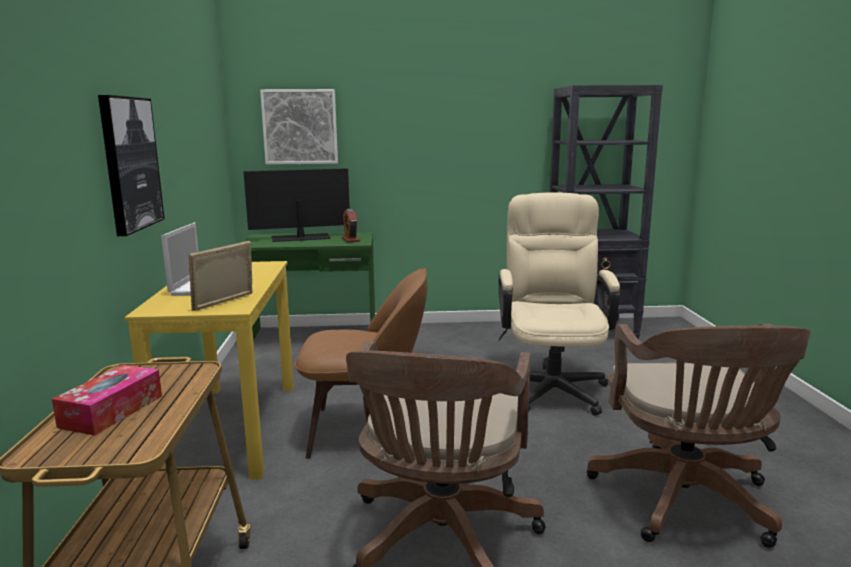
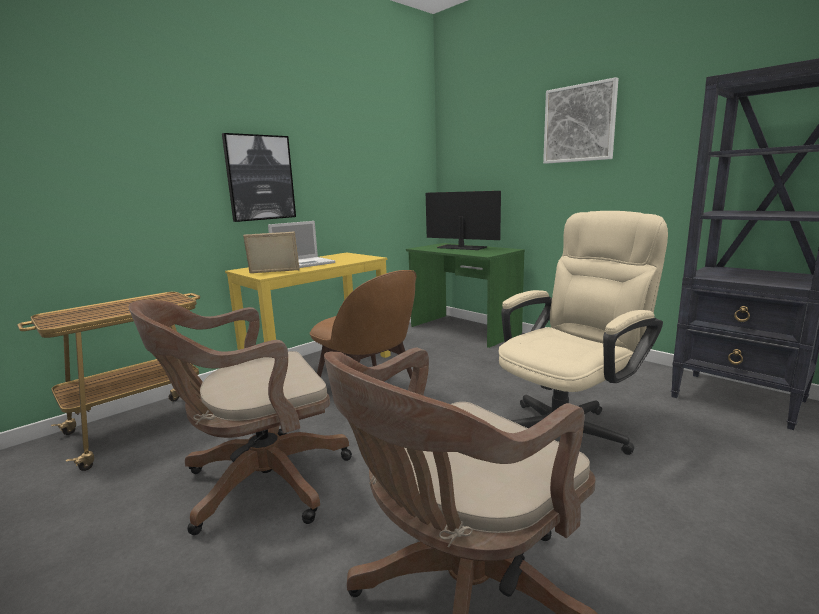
camera: 50 degrees right, 0 degrees up
tissue box [52,365,162,436] -> none
picture [260,89,338,165] -> picture moved to [543,77,619,164]
alarm clock [342,209,360,243] -> none

